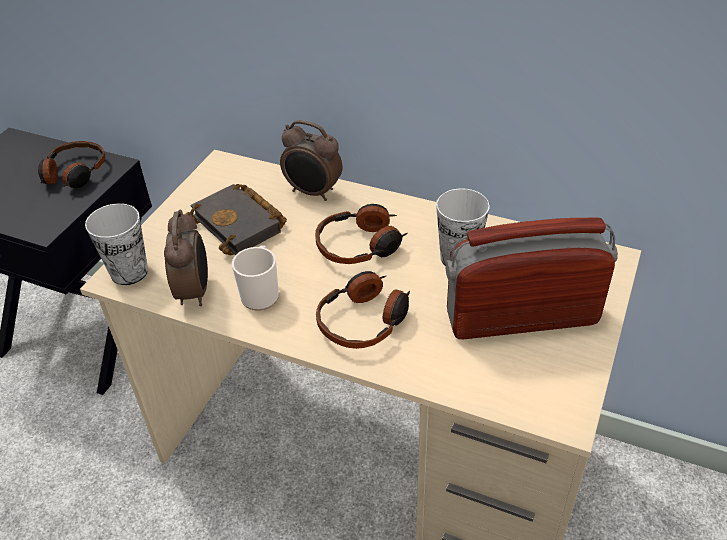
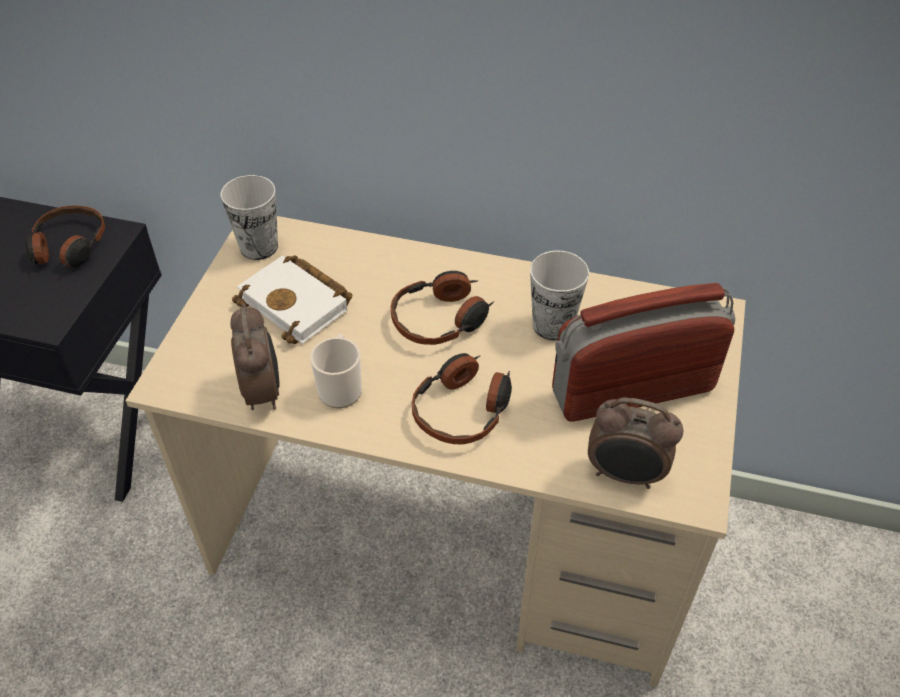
camera: 10 degrees left, 5 degrees up
cup [85,203,148,285] -> cup moved to [220,175,278,260]
black book [186,184,287,256] -> white book [232,255,352,344]
alarm clock [280,120,343,201] -> alarm clock moved to [588,397,683,489]

